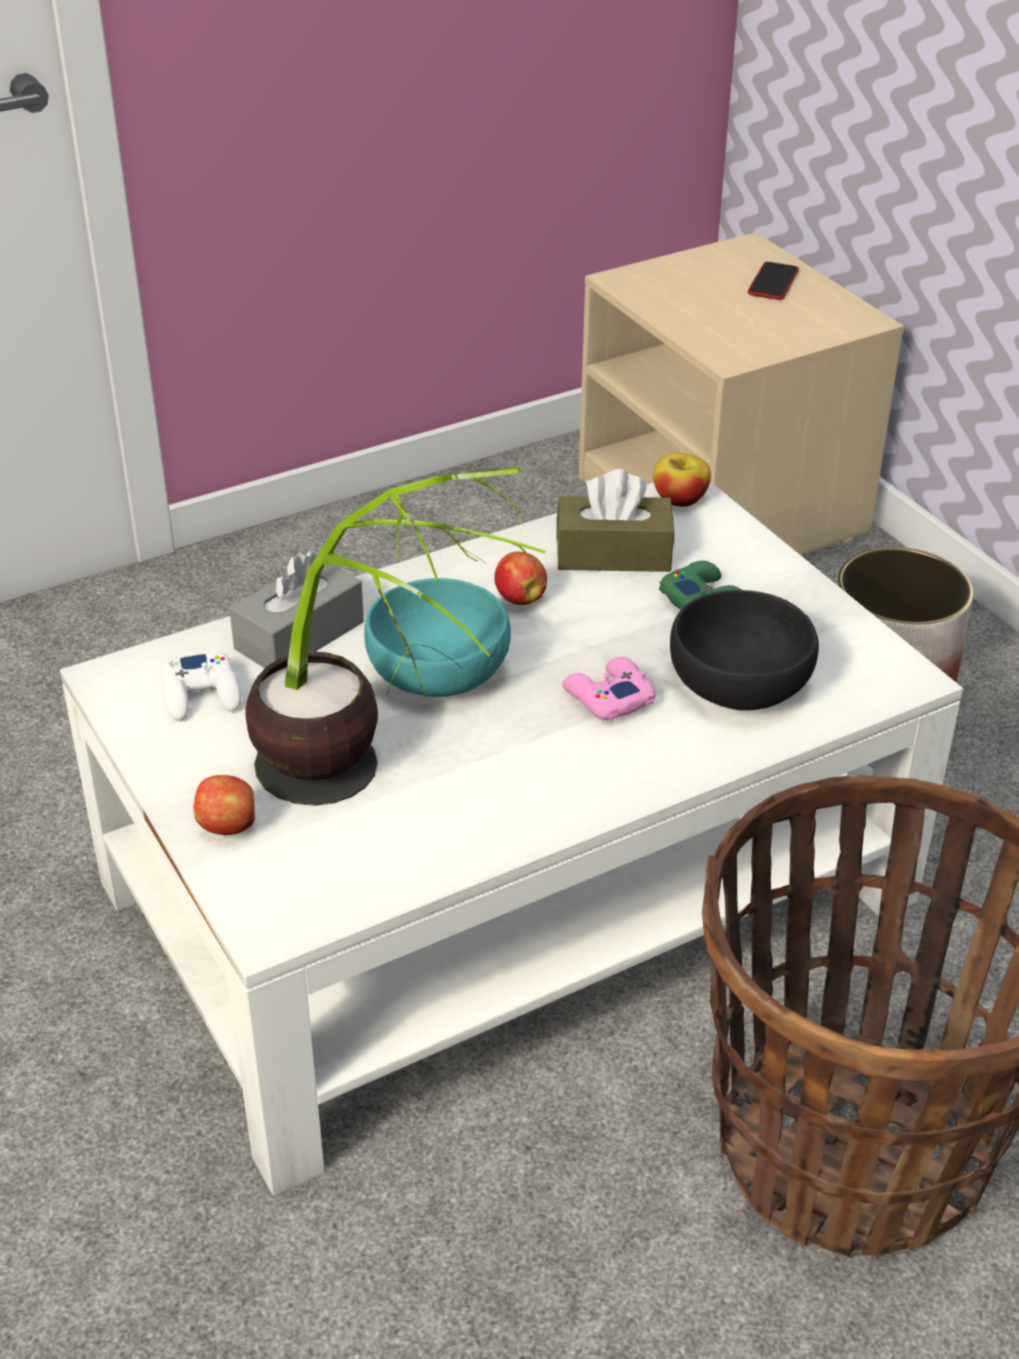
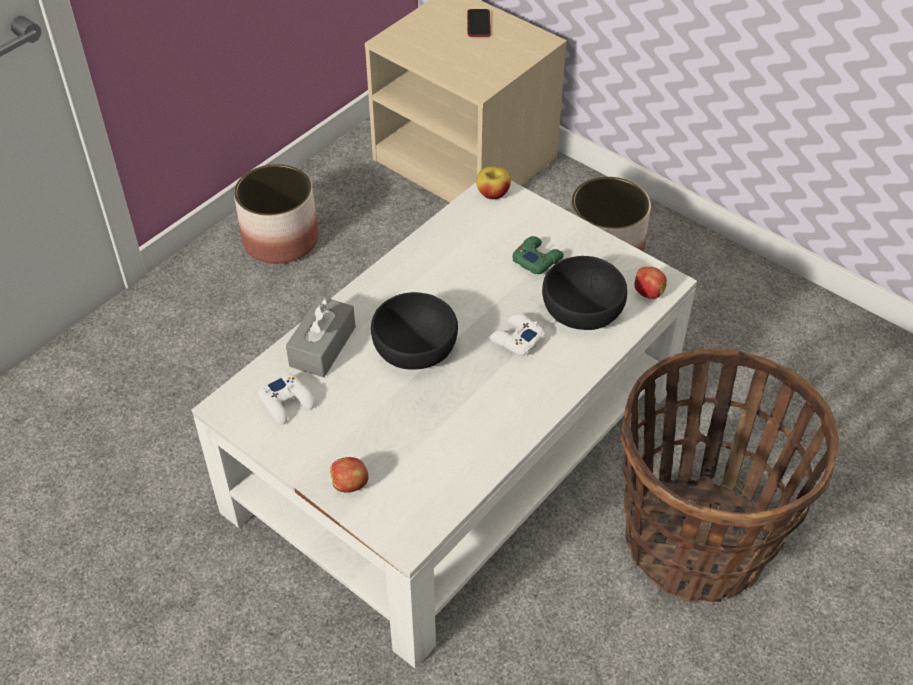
camera: 20 degrees left, 10 degrees up
potted plant [246,467,545,806] -> none
turquoise bowl [364,578,511,697] -> black bowl [371,292,458,370]
apple [494,552,547,605] -> apple moved to [634,266,667,299]
brown tissue box [556,469,674,572] -> none
pink game controller [562,657,656,720] -> white game controller [489,313,545,356]
none -> planter [234,164,318,264]

